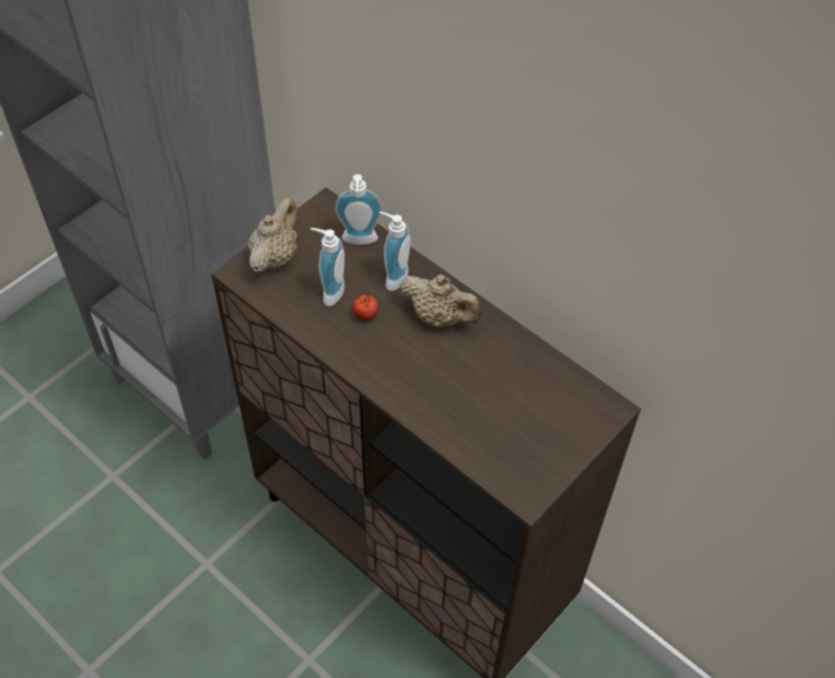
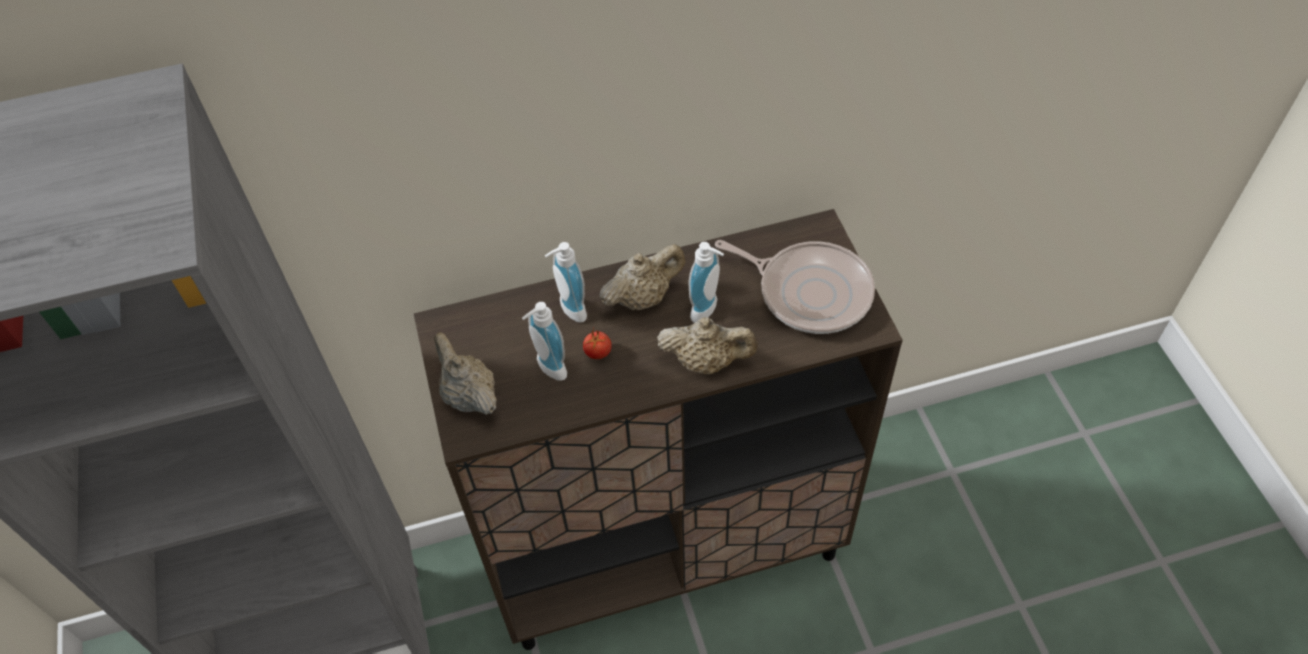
camera: 55 degrees left, 0 degrees up
soap dispenser [335,174,383,245] -> soap dispenser moved to [688,242,724,323]
none -> beige teapot [657,317,758,375]
none -> frying pan [715,240,875,334]

